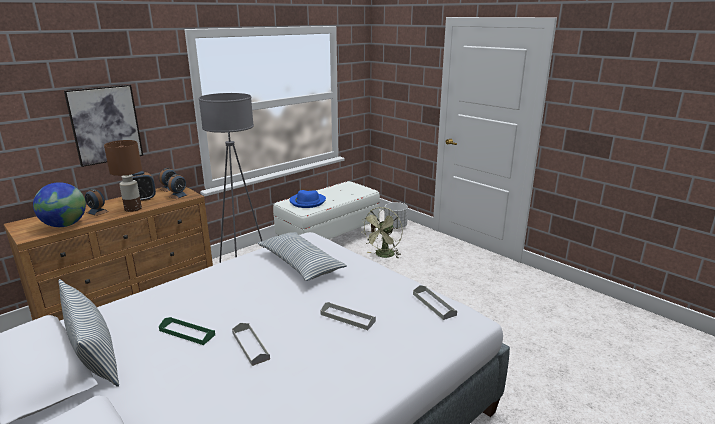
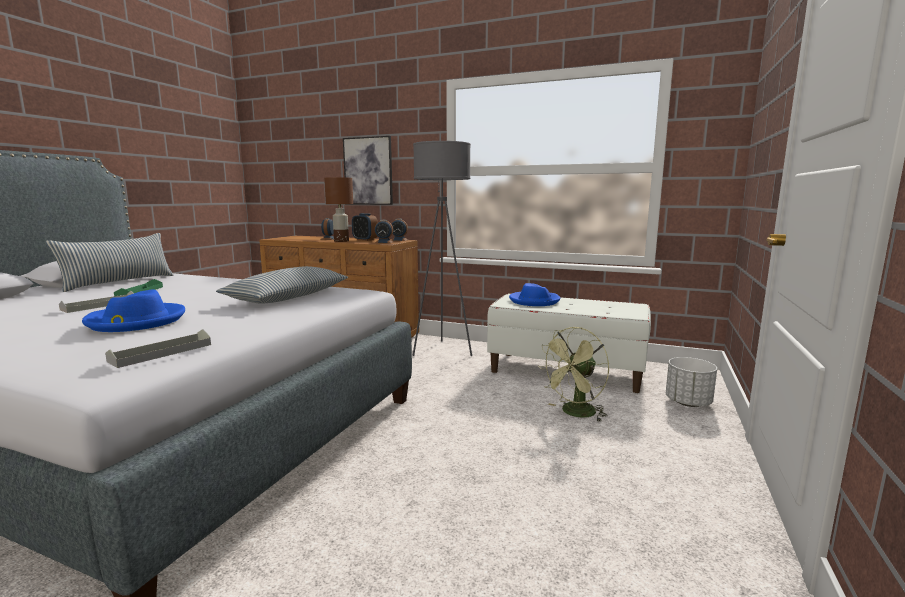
camera: 65 degrees right, 10 degrees down
globe [33,182,86,227] -> none
grey tray [320,302,376,330] -> blue hat [82,289,185,332]
green fan [362,207,403,259] -> green fan turned 45 degrees counterclockwise [538,327,609,422]

